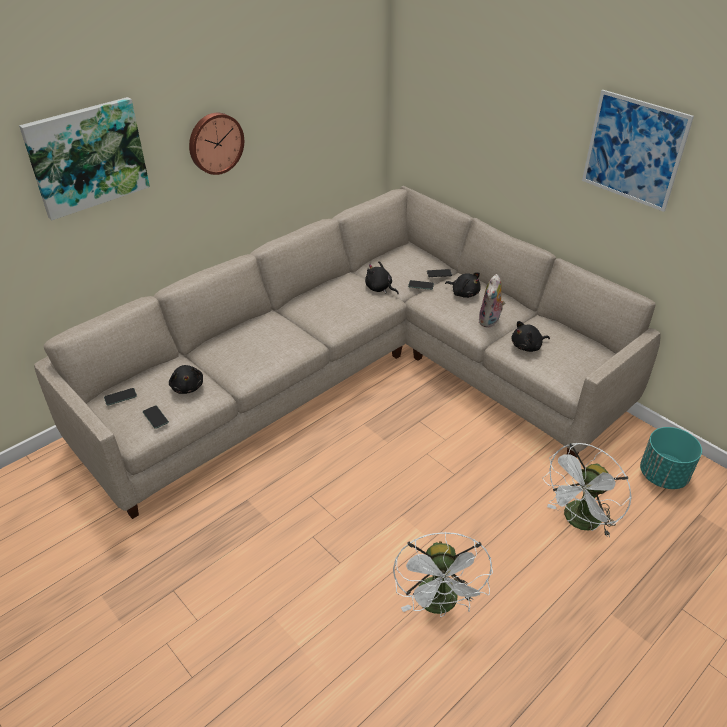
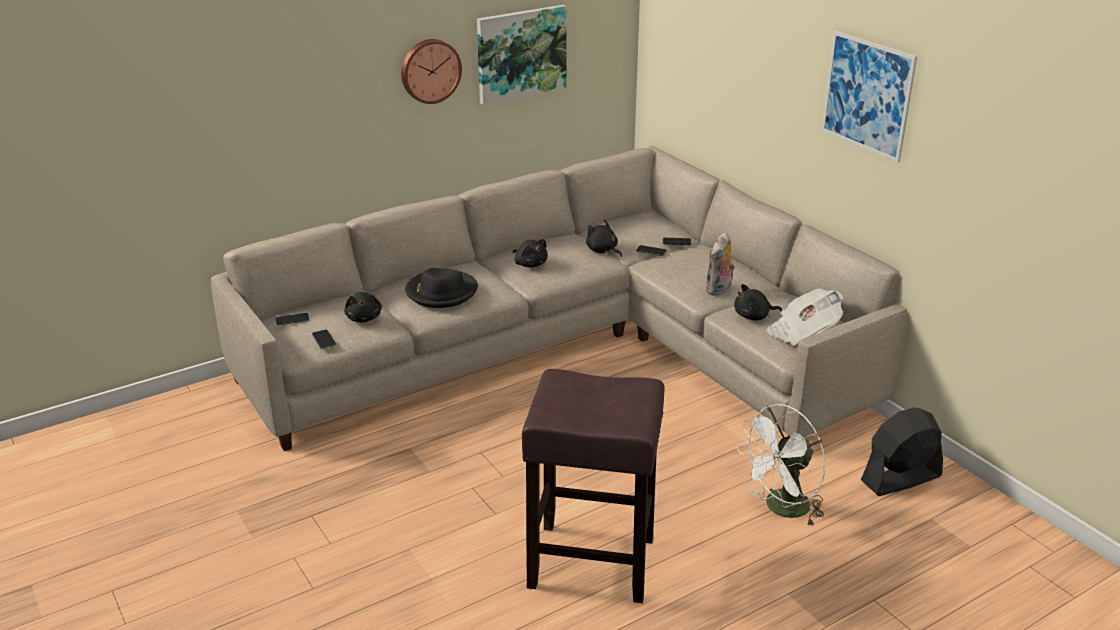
camera: 10 degrees right, 10 degrees down
picture [19,97,150,220] -> picture moved to [477,5,567,105]
white fan [393,532,493,617] -> brown stool [522,369,665,603]
black plush toy [445,272,481,298] -> black plush toy moved to [513,239,548,268]
turquoise planter [640,427,702,489] -> black fan [861,407,943,496]
none -> black hat [405,268,478,308]
none -> newspaper [766,288,844,345]

